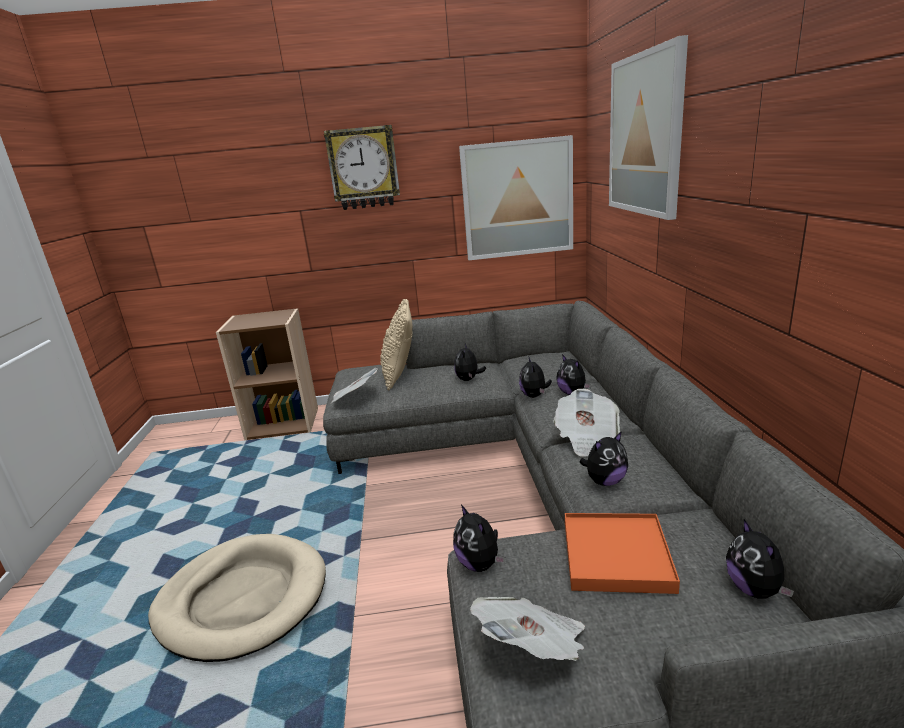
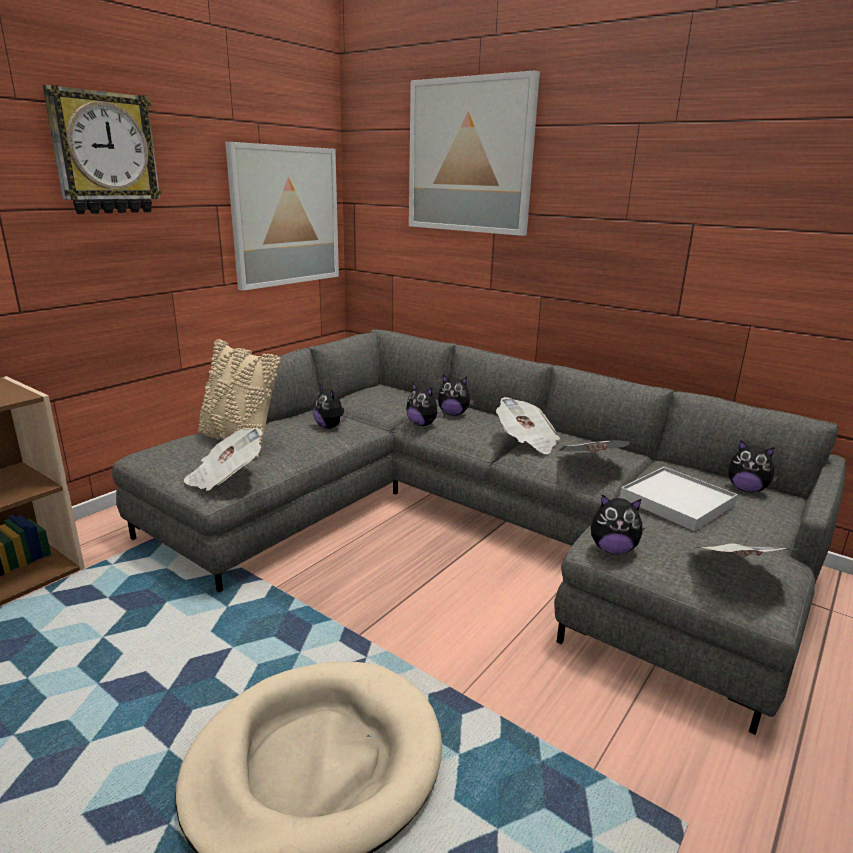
camera: 50 degrees left, 0 degrees up
orange tray [565,513,680,594] -> white tray [620,467,738,531]
plush toy [579,431,628,486] -> newspaper [559,440,630,453]

